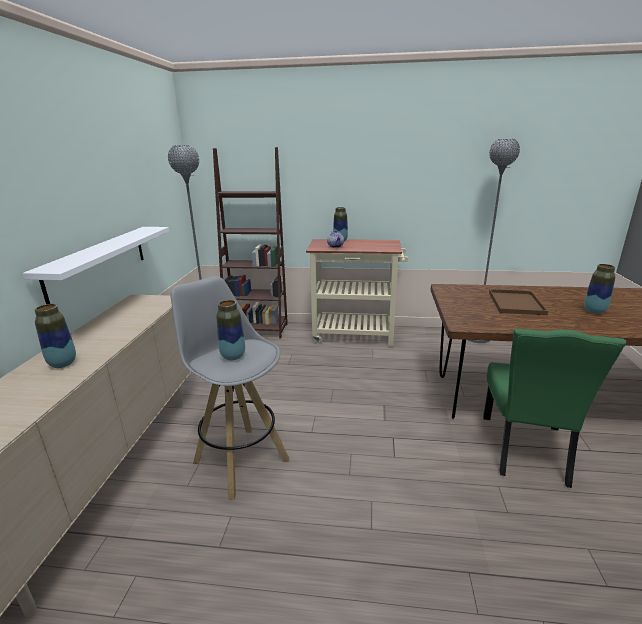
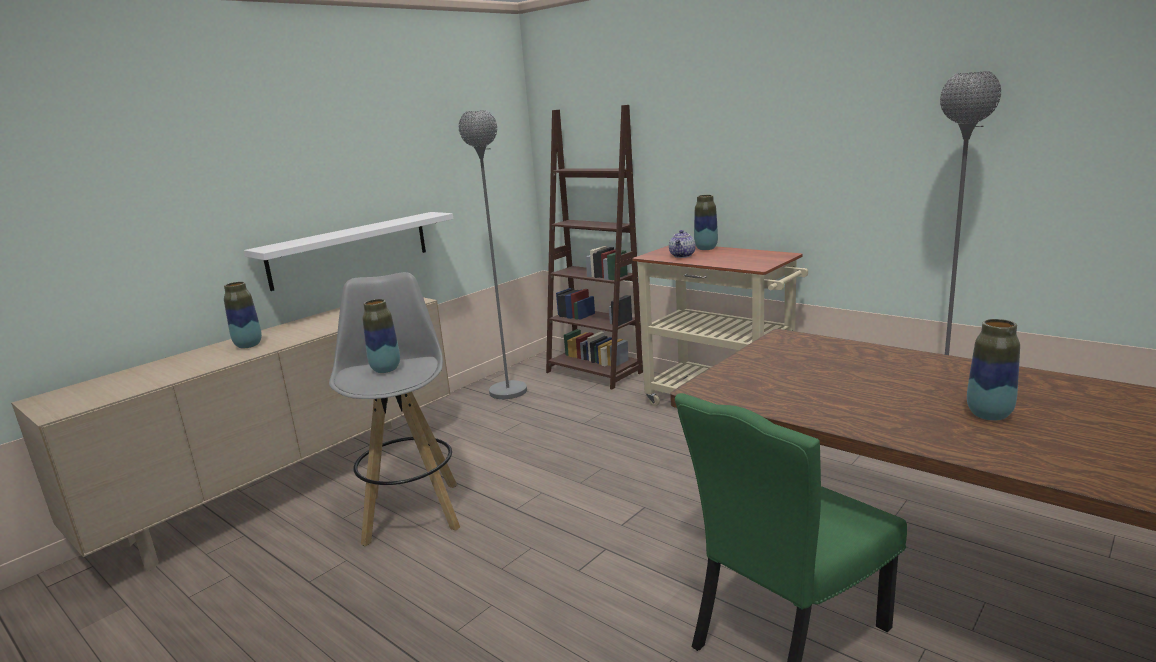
camera: 35 degrees right, 5 degrees down
brown tray [489,289,548,315] -> none

